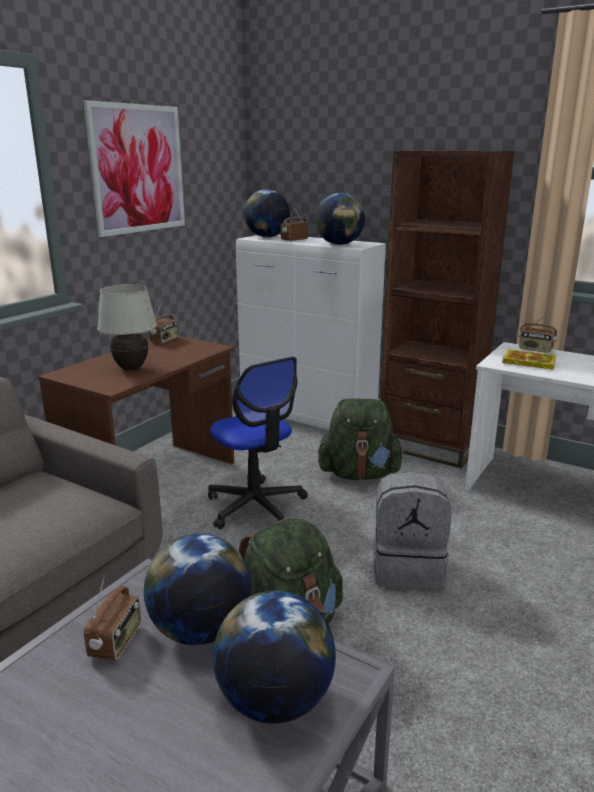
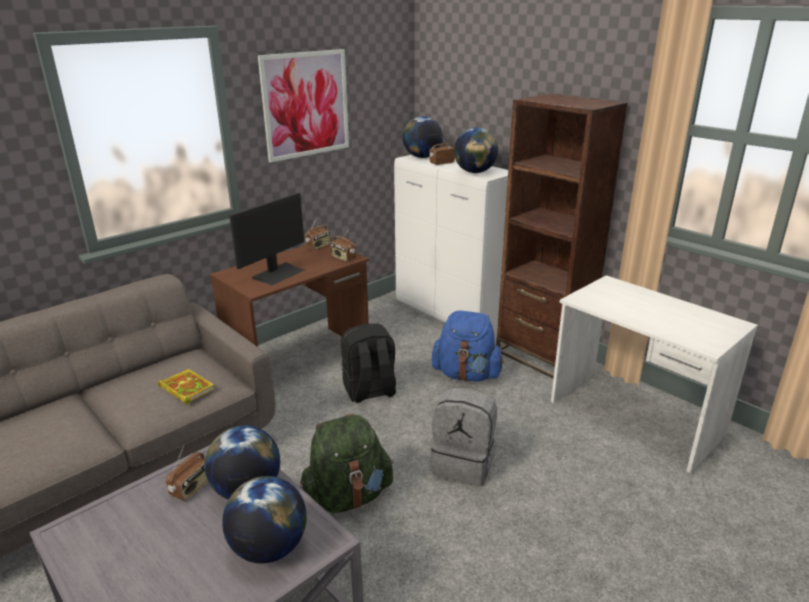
camera: 15 degrees right, 5 degrees up
white table lamp [97,284,157,371] -> monitor [229,193,305,285]
office chair [208,357,308,529] -> black backpack [341,323,396,403]
green backpack [318,398,405,480] -> blue backpack [432,311,504,381]
book [502,350,556,370] -> book moved to [158,369,215,404]
radio [519,314,557,353] -> radio moved to [330,231,356,261]

